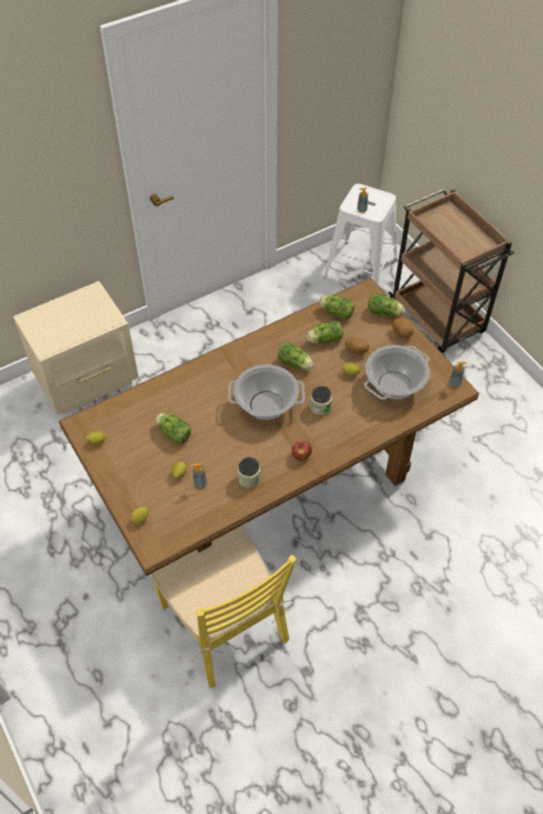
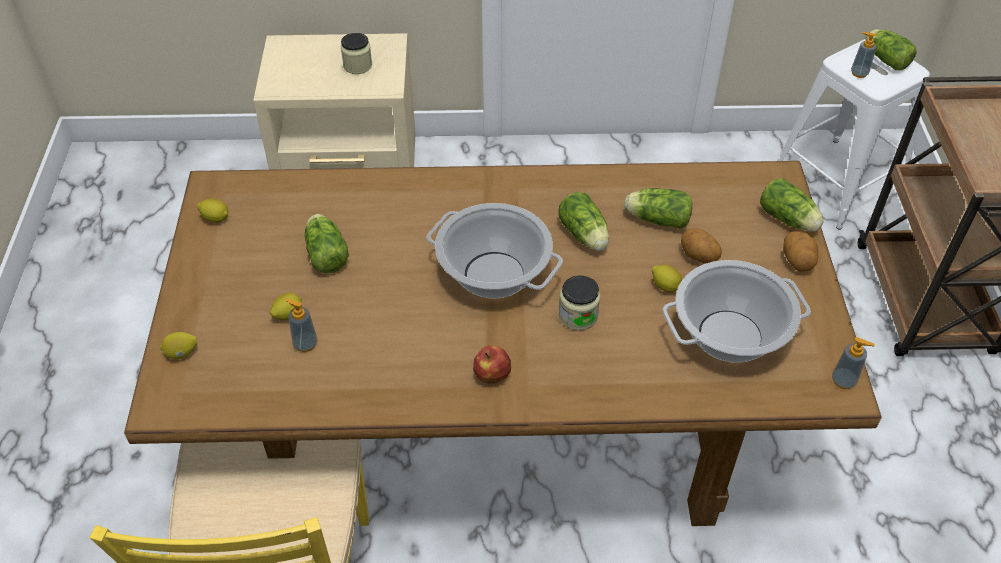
camera: 30 degrees right, 5 degrees down
jar [238,457,261,488] -> jar moved to [341,33,372,74]
lettuce [319,295,354,320] -> lettuce moved to [866,29,917,70]

